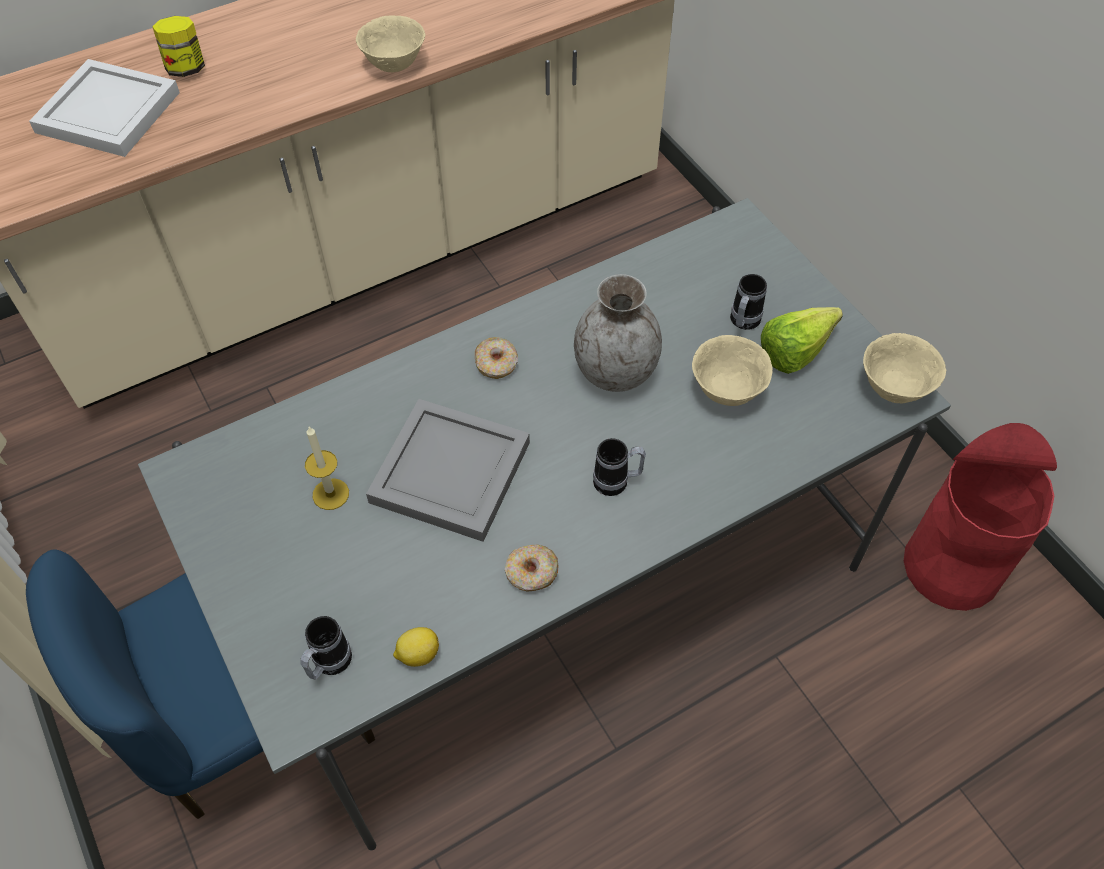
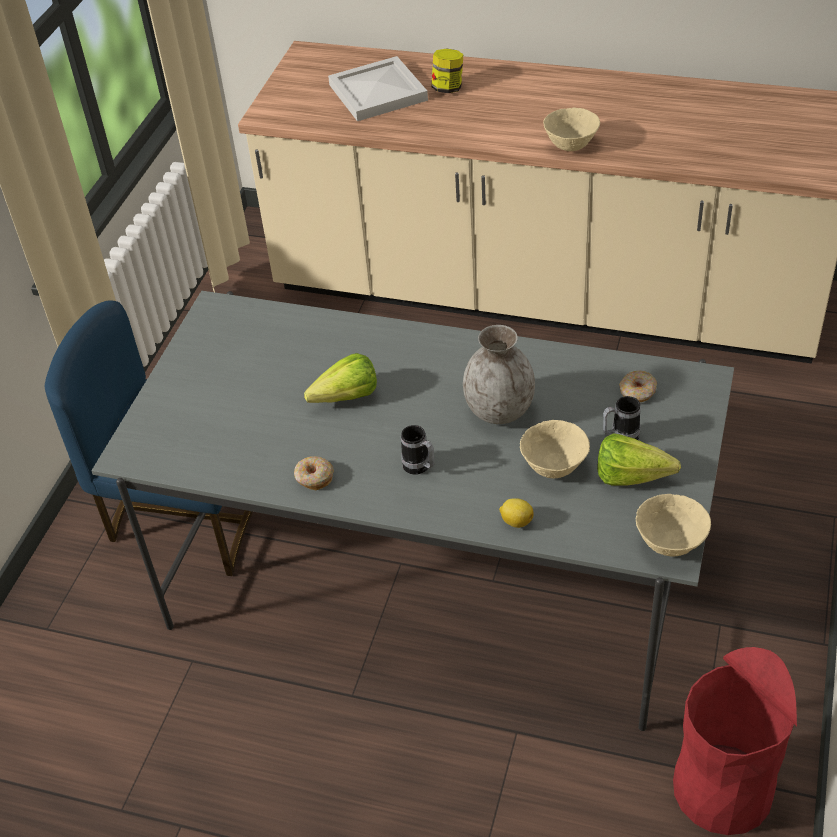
camera: 50 degrees right, 10 degrees down
mug [300,616,352,680] -> none
candle [305,427,349,510] -> none
grey tray [366,399,530,542] -> lettuce [304,353,377,403]
lemon [393,627,439,667] -> lemon moved to [499,498,534,528]
donut [475,337,518,379] -> donut moved to [619,370,657,402]

